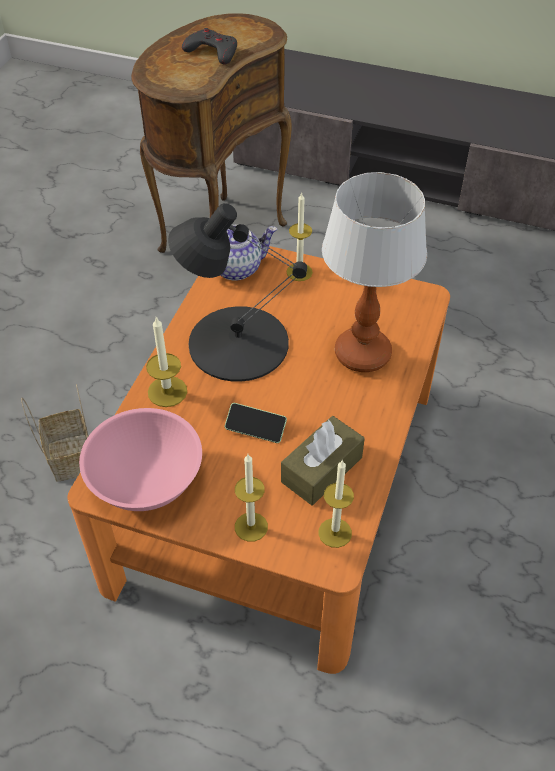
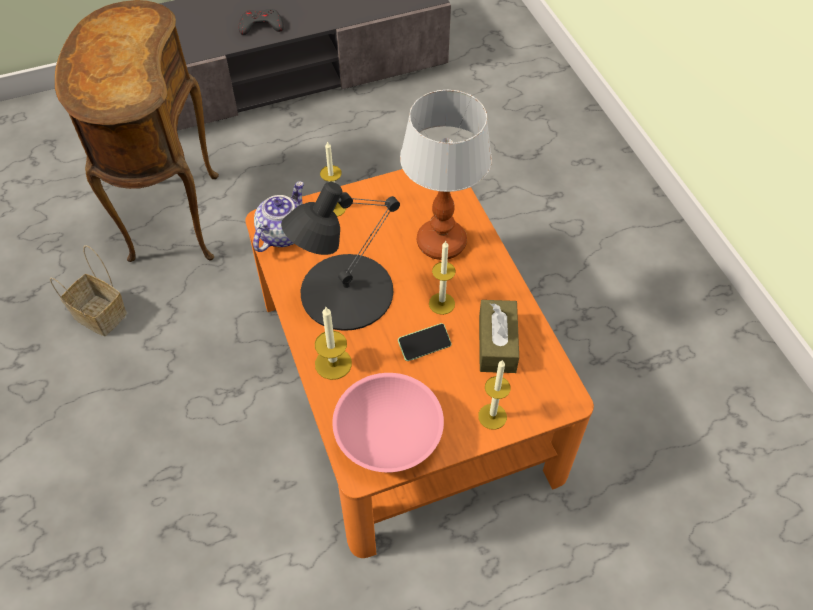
camera: 40 degrees left, 5 degrees up
basket [21,384,89,482] -> basket moved to [50,245,127,336]
grey game controller [182,28,237,65] -> grey game controller moved to [239,9,284,35]
candle [318,460,354,548] -> candle moved to [429,240,456,315]

